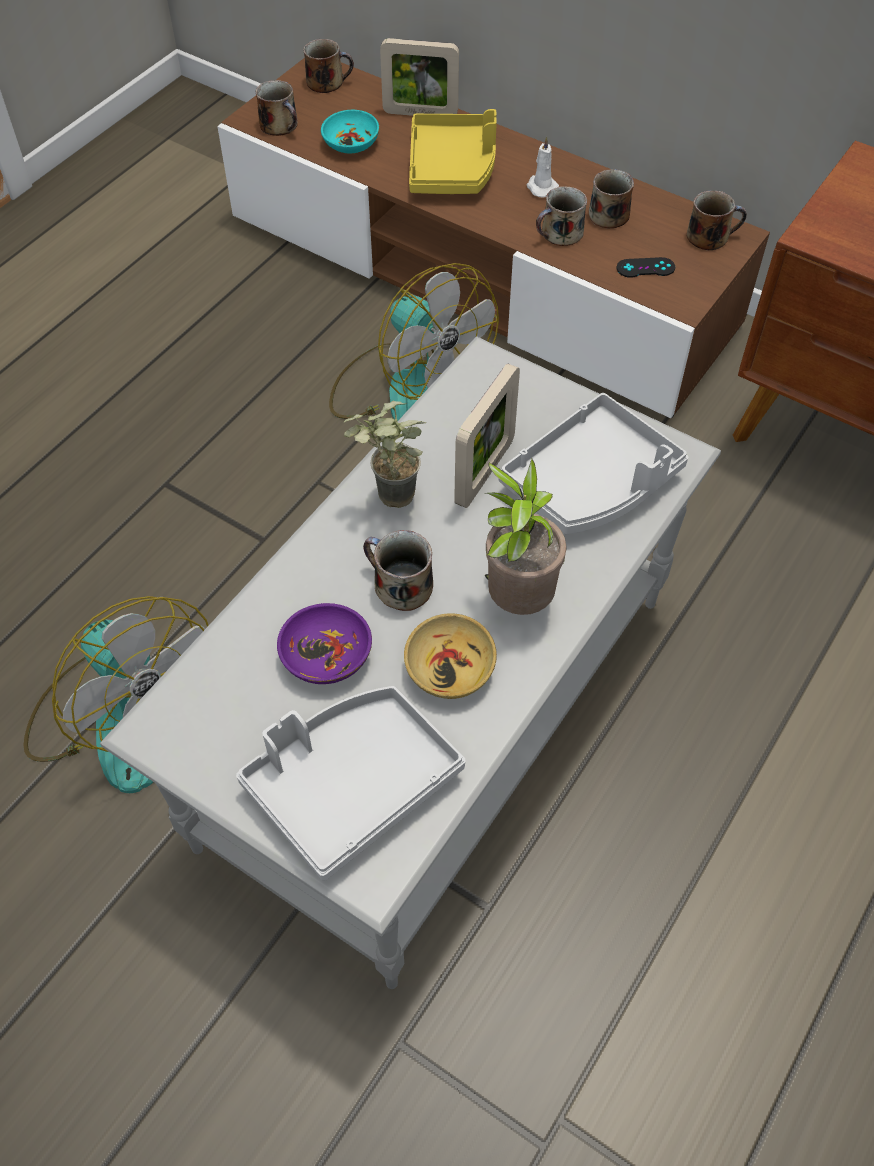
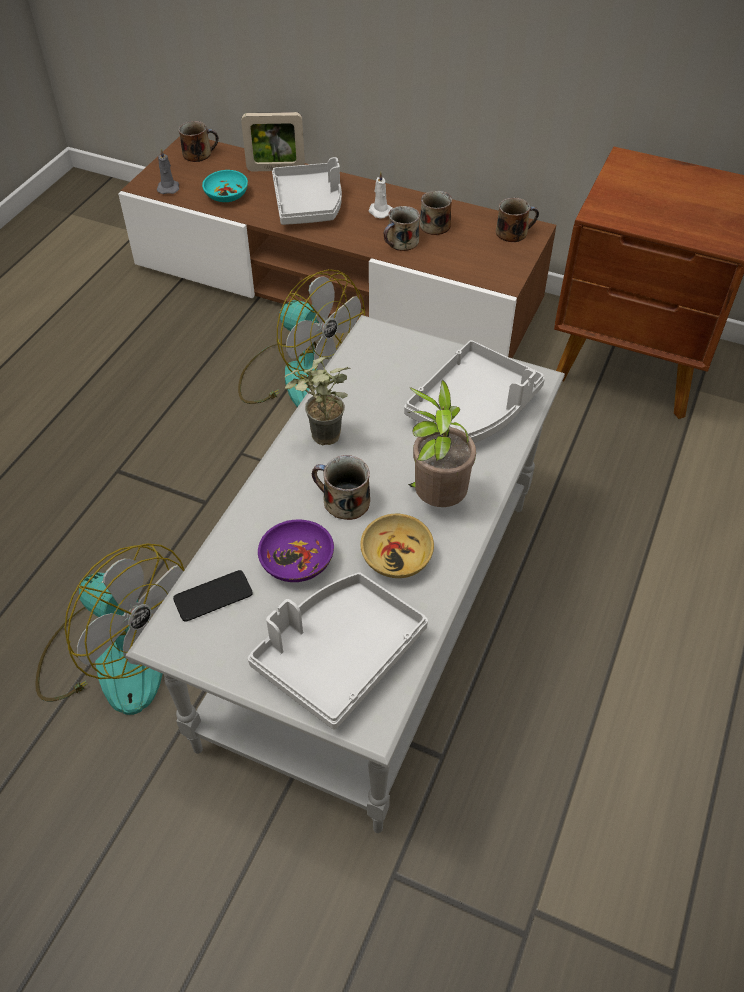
camera: 10 degrees left, 5 degrees down
mug [256,80,298,136] -> grey candle [157,148,179,194]
yellow tray [409,109,497,194] -> grey tray [272,157,342,225]
picture frame [454,363,520,508] -> none
black game controller [617,257,675,278] -> none
none -> phone [173,570,253,622]

